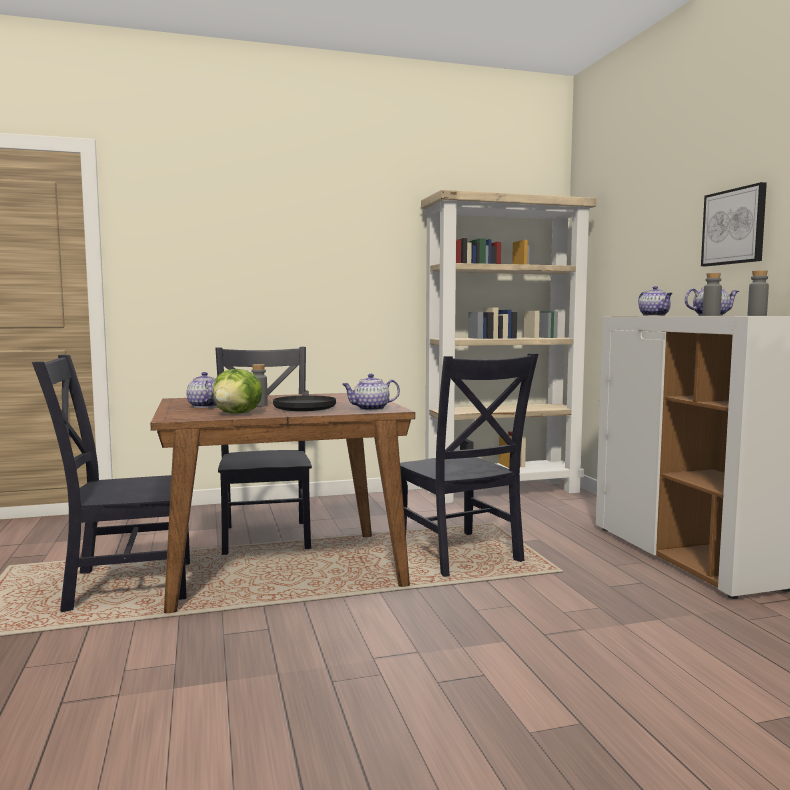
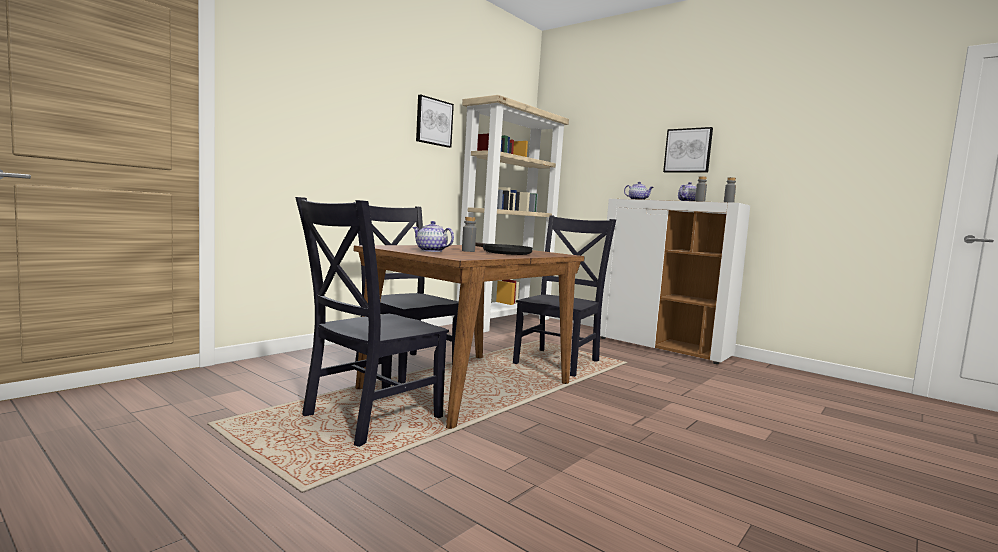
camera: 35 degrees left, 0 degrees up
lettuce [213,369,263,414] -> none
teapot [342,374,400,411] -> none
black chair [400,353,538,577] -> black chair turned 90 degrees counterclockwise [513,215,616,377]
none -> picture [416,95,454,148]

